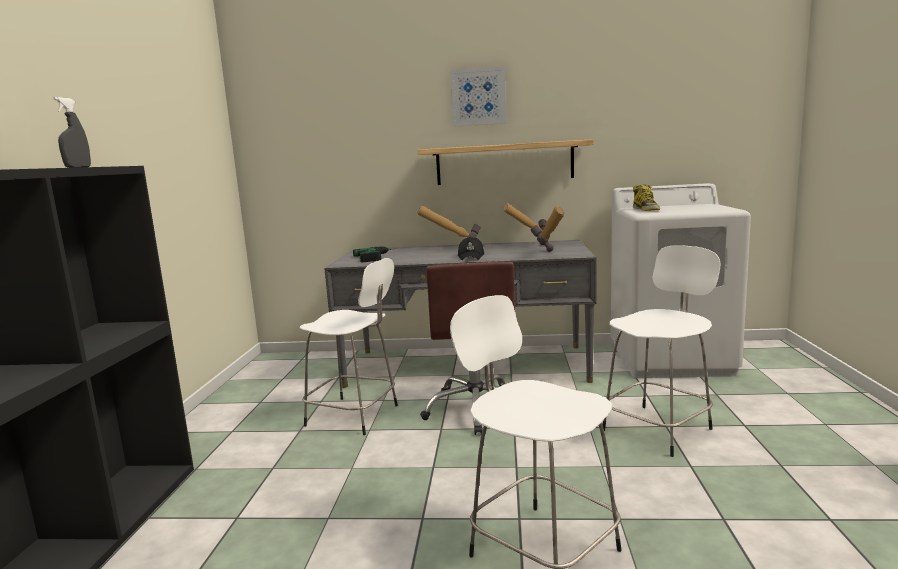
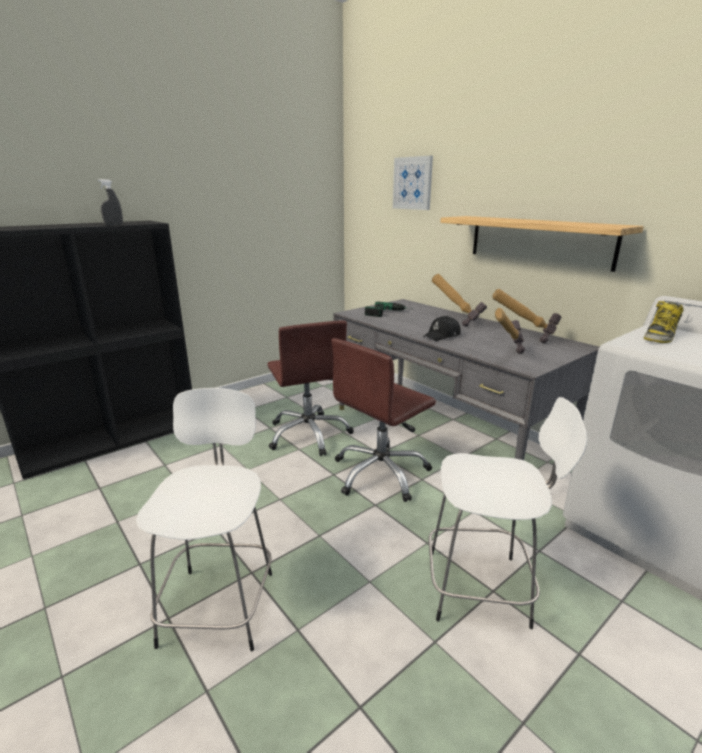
camera: 45 degrees right, 10 degrees up
white stool [300,258,398,435] -> brown office chair [267,320,354,456]
picture [450,66,506,127] -> picture moved to [393,156,433,210]

